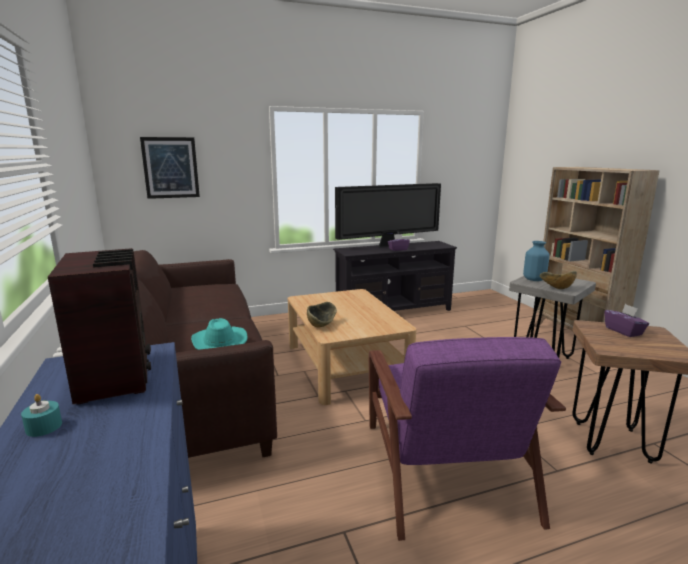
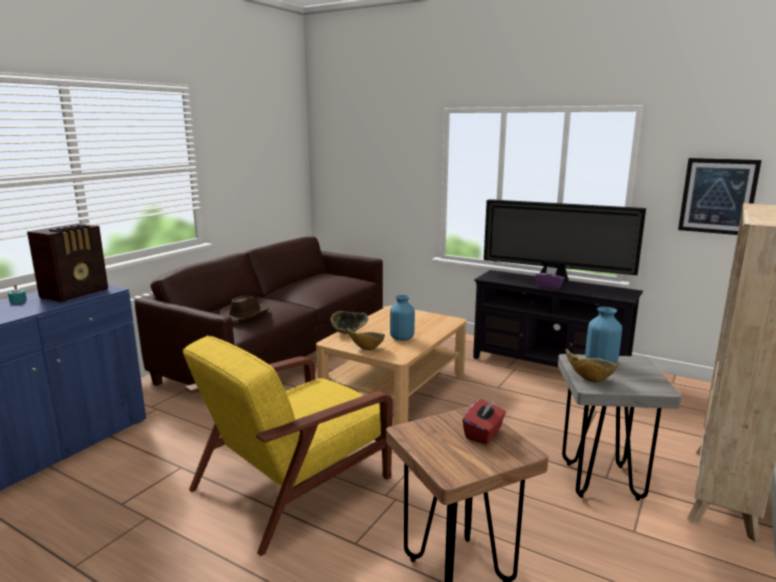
camera: 50 degrees right, 0 degrees up
picture [140,137,200,199] -> picture moved to [678,158,762,235]
turquoise hat [191,318,248,350] -> brown hat [220,296,269,322]
purple armchair [369,337,566,541] -> yellow armchair [183,336,393,556]
purple tissue box [604,304,649,337] -> red tissue box [463,399,506,444]
none -> bowl [347,328,385,350]
none -> blue vase [390,295,415,341]

